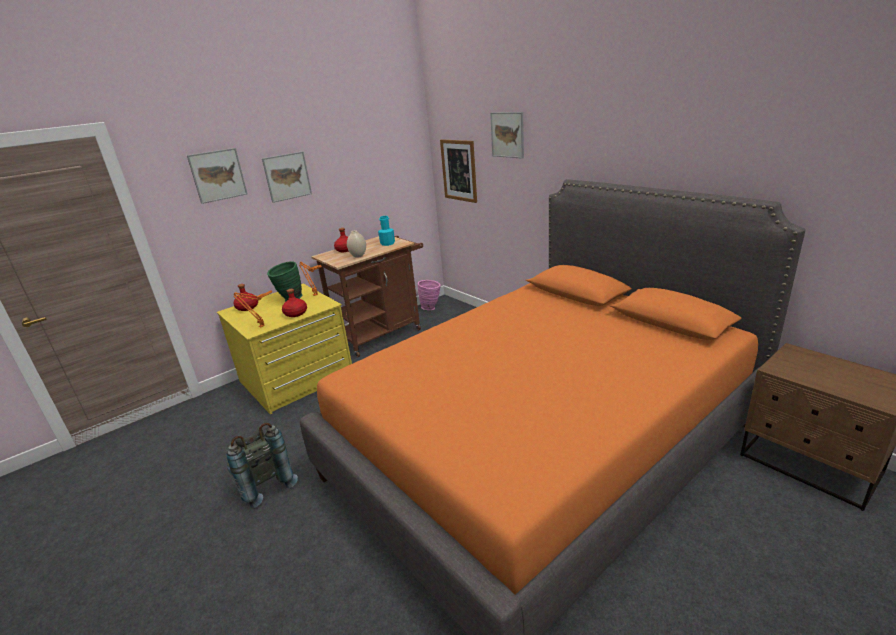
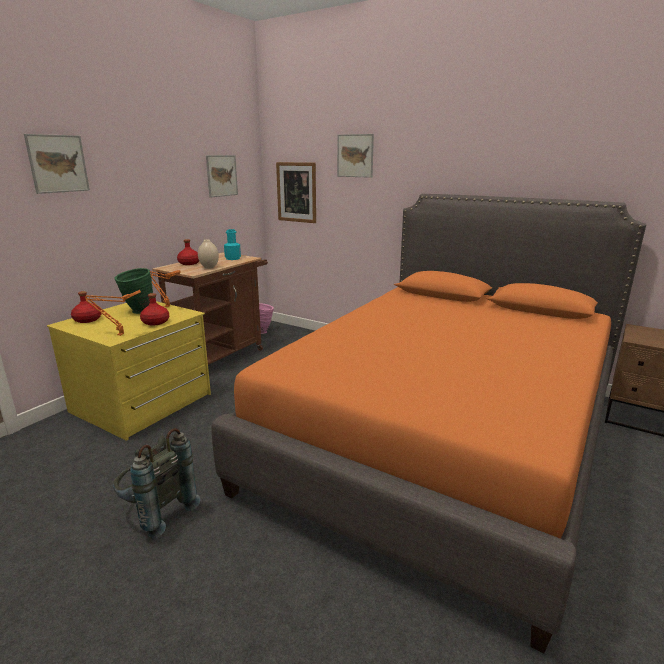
camera: 20 degrees left, 5 degrees down
picture [262,151,312,203] -> picture moved to [206,155,238,197]

